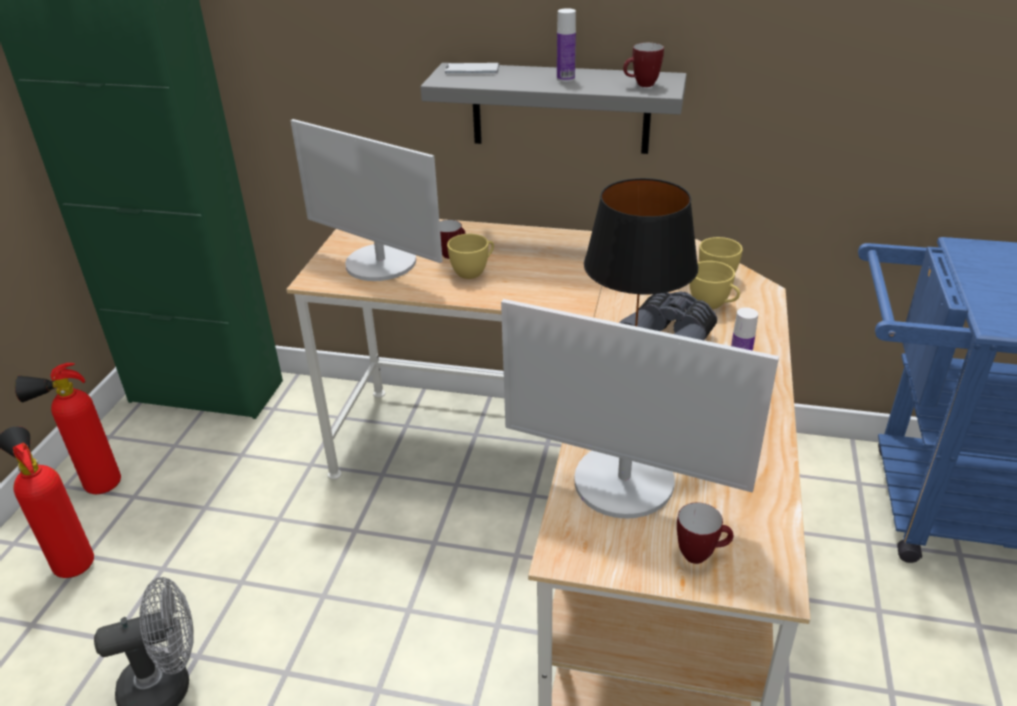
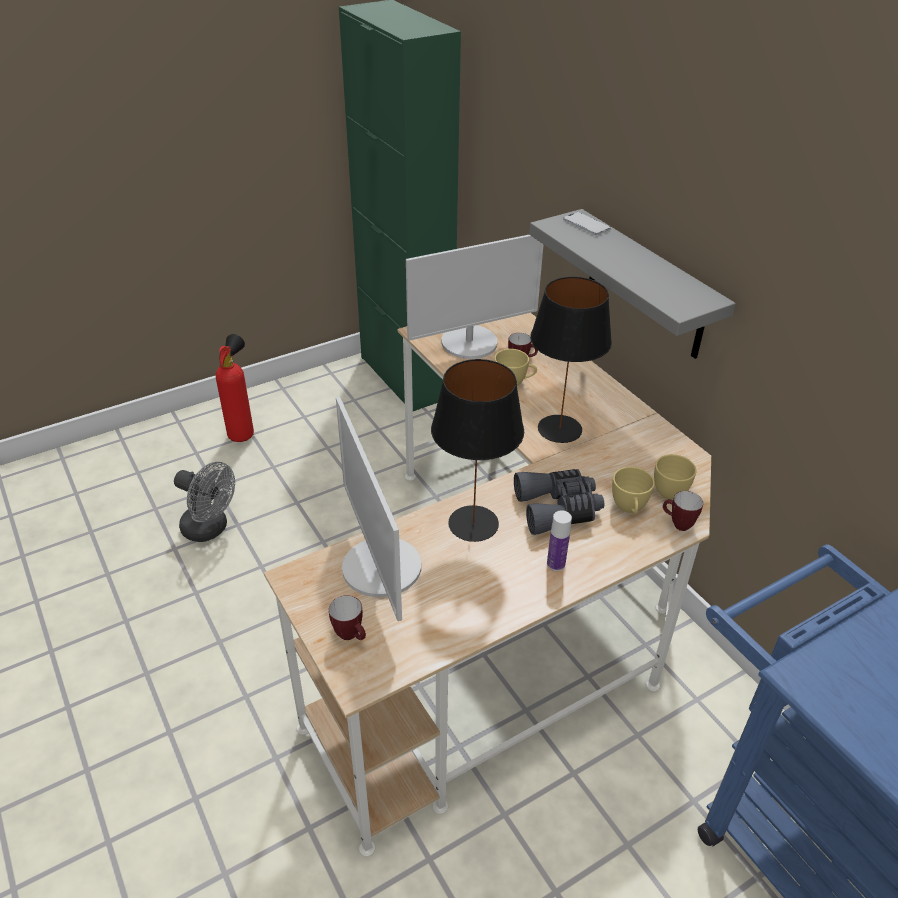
camera: 45 degrees right, 5 degrees up
fire extinguisher [15,363,121,494] -> none
monitor [290,119,443,281] -> monitor turned 105 degrees counterclockwise [406,235,544,359]
bottle [557,8,576,82] -> none
mug [623,43,664,87] -> mug moved to [663,491,703,531]
none -> black table lamp [530,277,612,443]

